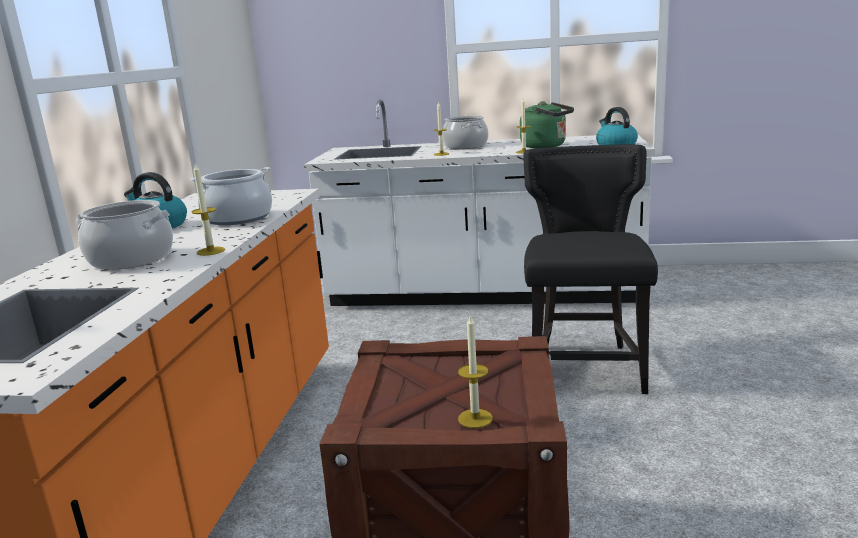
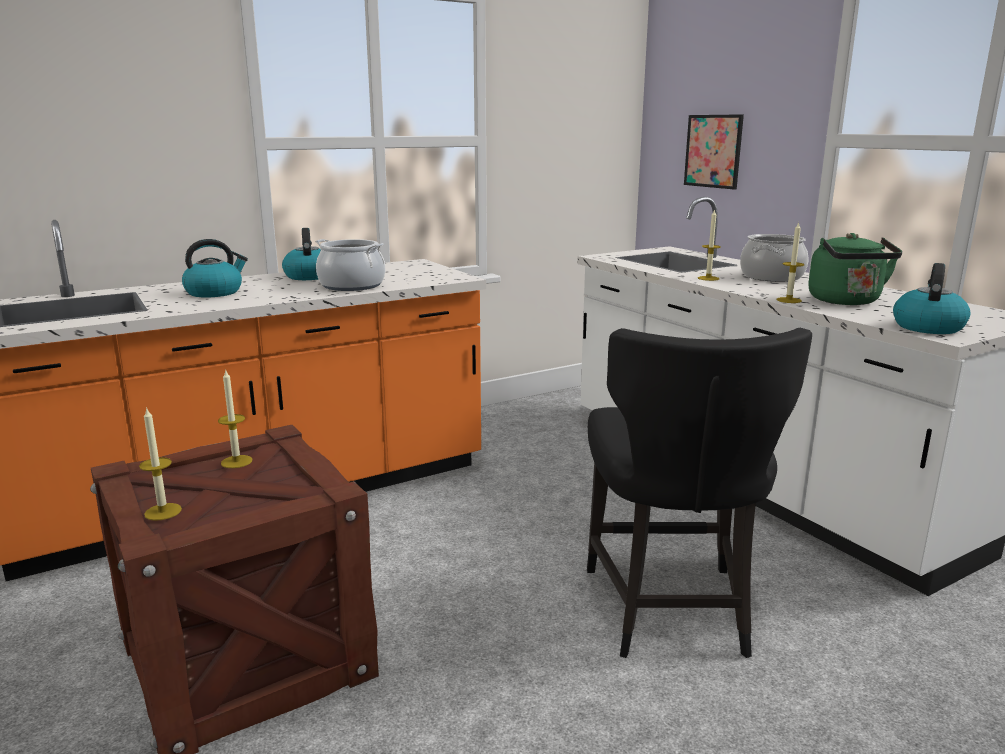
camera: 50 degrees right, 0 degrees up
cooking pot [76,200,173,270] -> kettle [182,239,248,298]
candle [191,163,225,256] -> candle moved to [218,369,252,468]
black chair [524,144,658,394] -> black chair turned 120 degrees clockwise [587,328,812,658]
none -> picture [684,114,744,190]

